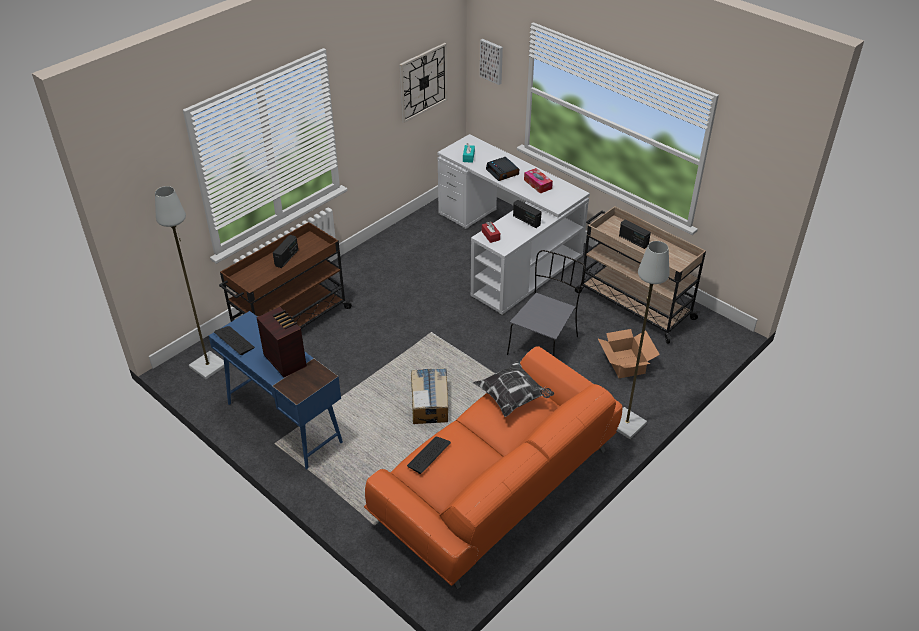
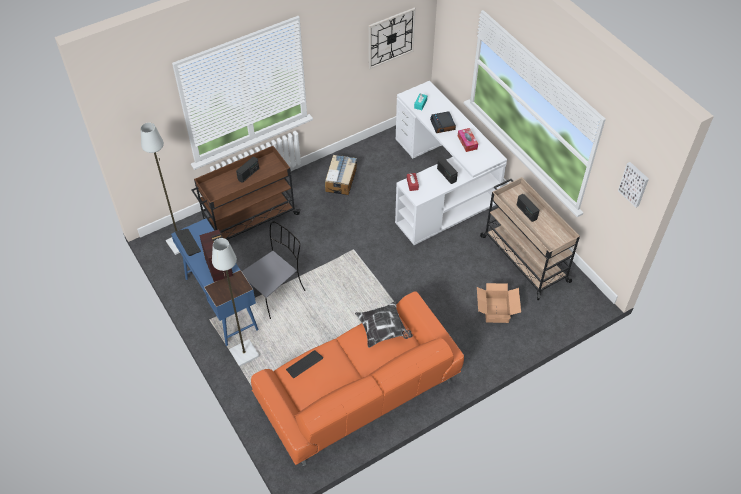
camera: 15 degrees right, 10 degrees up
cardboard box [411,368,448,424] -> cardboard box moved to [325,155,357,195]
picture [480,39,503,85] -> picture moved to [618,162,649,207]
grey chair [507,250,585,356] -> grey chair moved to [242,221,305,319]
grey floor lamp [616,241,670,439] -> grey floor lamp moved to [212,238,259,367]

